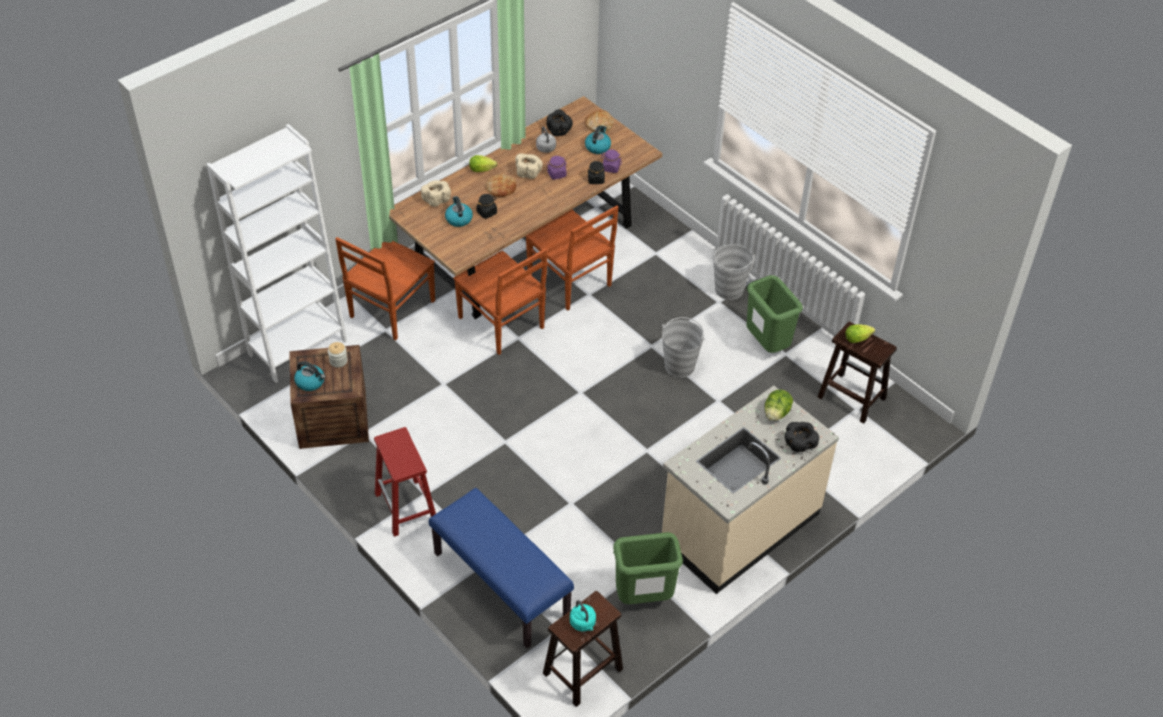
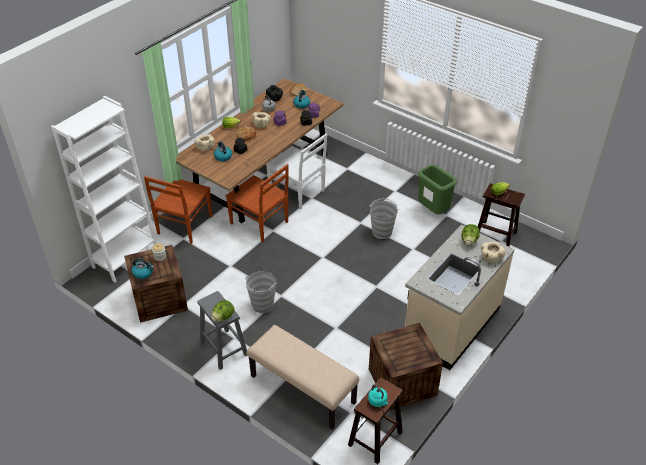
camera: 10 degrees left, 5 degrees down
red stool [374,427,436,537] -> grey stool [197,291,247,370]
blue bench [429,488,574,648] -> beige bench [247,325,359,430]
brown chair [526,206,618,310] -> white chair [266,134,327,210]
green trash can [613,532,683,604] -> crate [369,323,443,410]
grey bucket [713,244,754,300] -> grey bucket moved to [245,271,277,313]
black bowl [785,422,819,452] -> beige bowl [481,242,505,262]
none -> lettuce [211,300,234,322]

